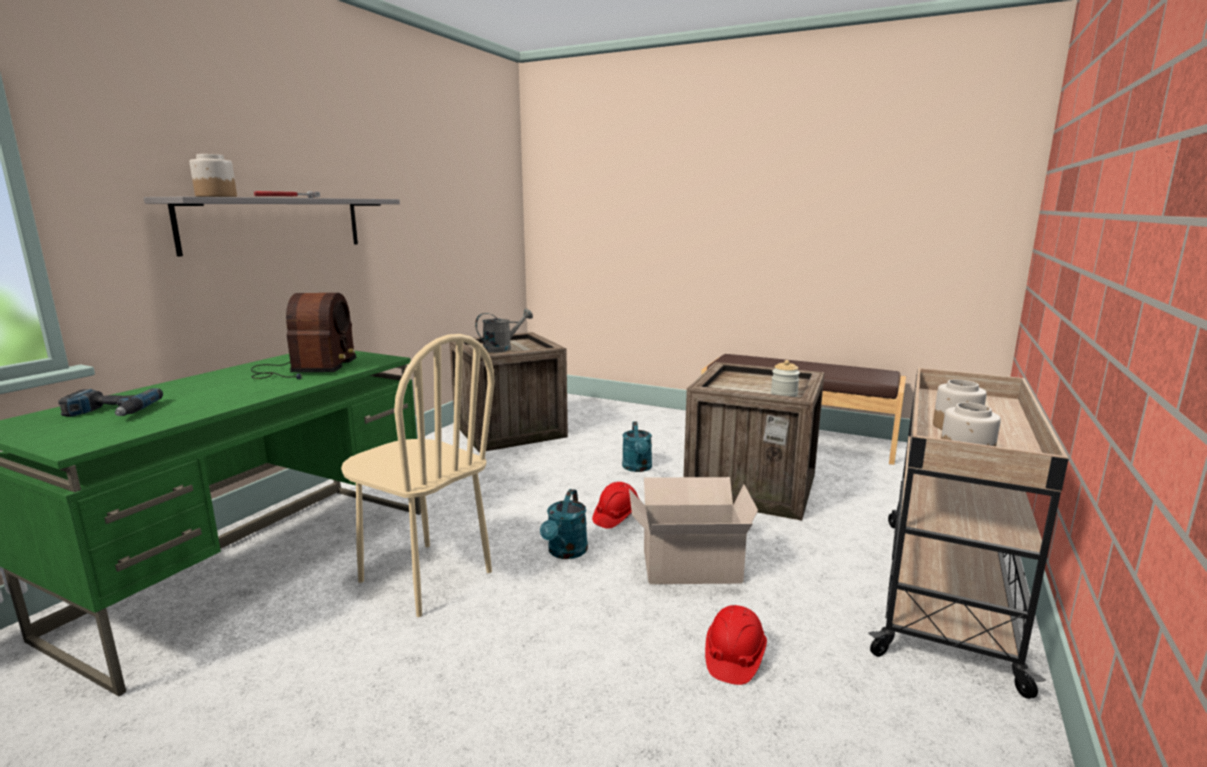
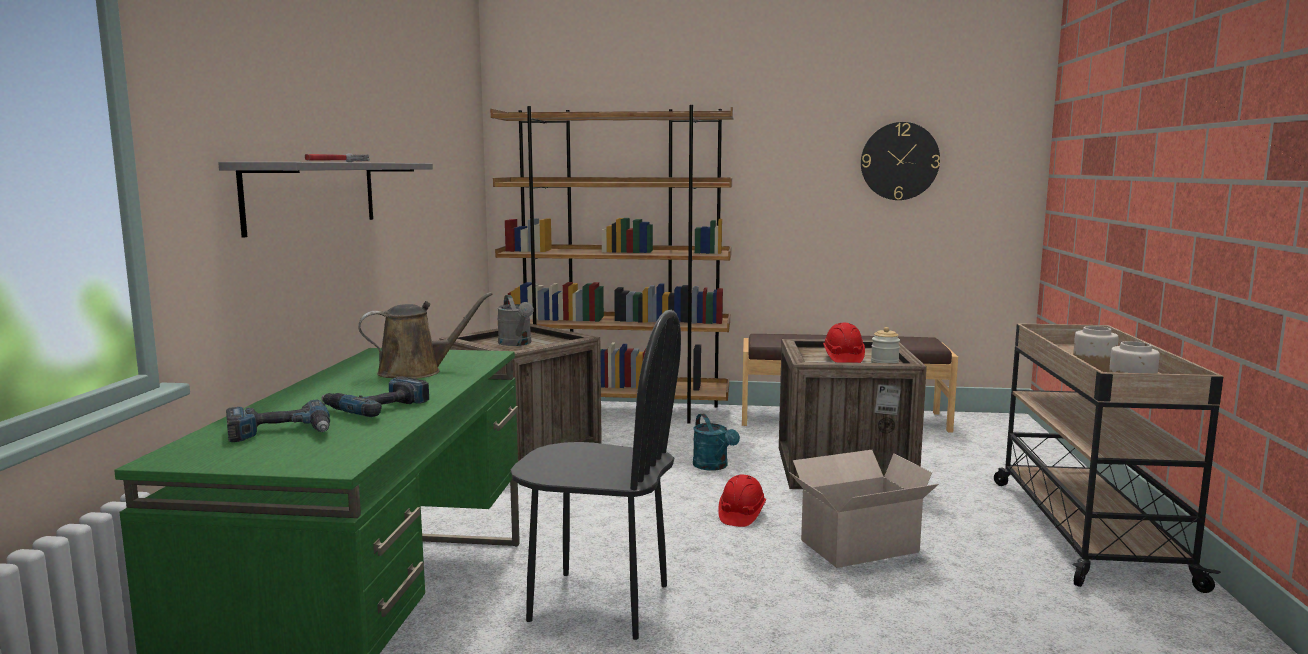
camera: 20 degrees left, 5 degrees down
jar [189,154,237,197] -> none
radio [251,293,357,379] -> brown watering can [359,292,492,379]
beige chair [341,334,495,617] -> black chair [510,310,681,640]
grey watering can [475,308,533,353] -> grey watering can turned 120 degrees clockwise [497,295,534,346]
turquoise watering can [540,489,588,559] -> none
red hard hat [705,605,767,685] -> red hard hat moved to [823,323,865,363]
none -> power drill [321,376,429,417]
none -> brown bookcase [490,105,734,423]
none -> wall clock [861,122,940,200]

